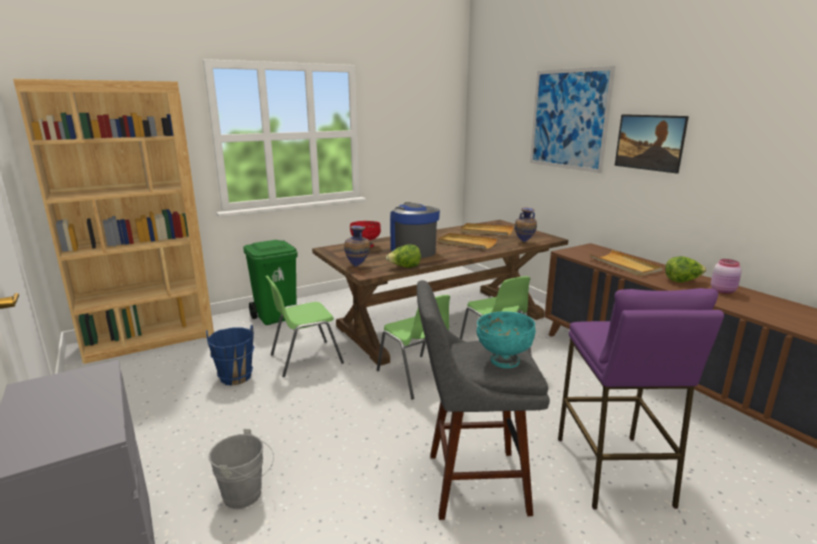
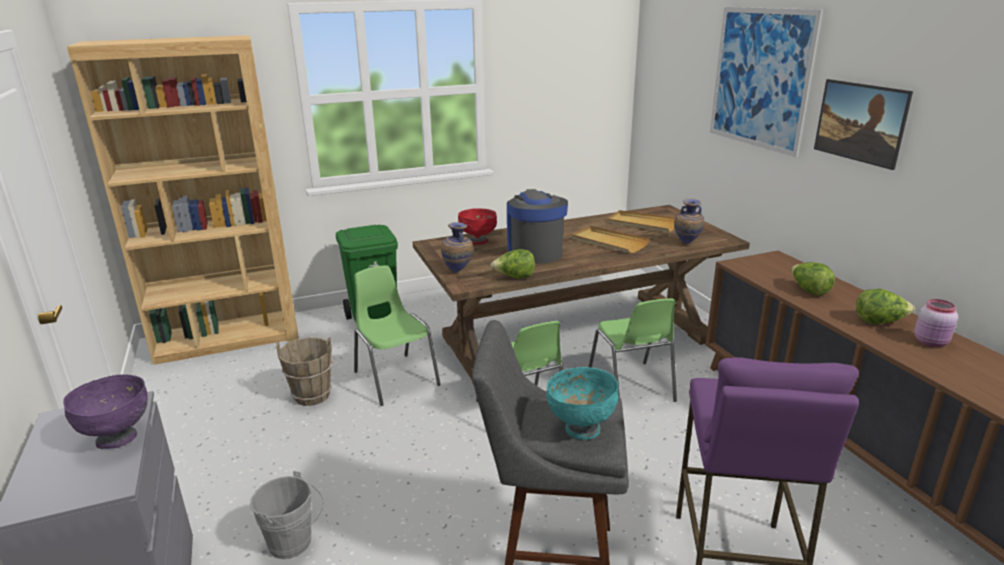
camera: 10 degrees right, 5 degrees up
blue bucket [206,325,254,385] -> brown bucket [276,337,333,406]
green chair [265,275,344,377] -> green chair turned 75 degrees clockwise [354,266,441,406]
beige tray [589,250,663,276] -> lettuce [792,262,835,296]
none -> purple bowl [63,374,148,449]

